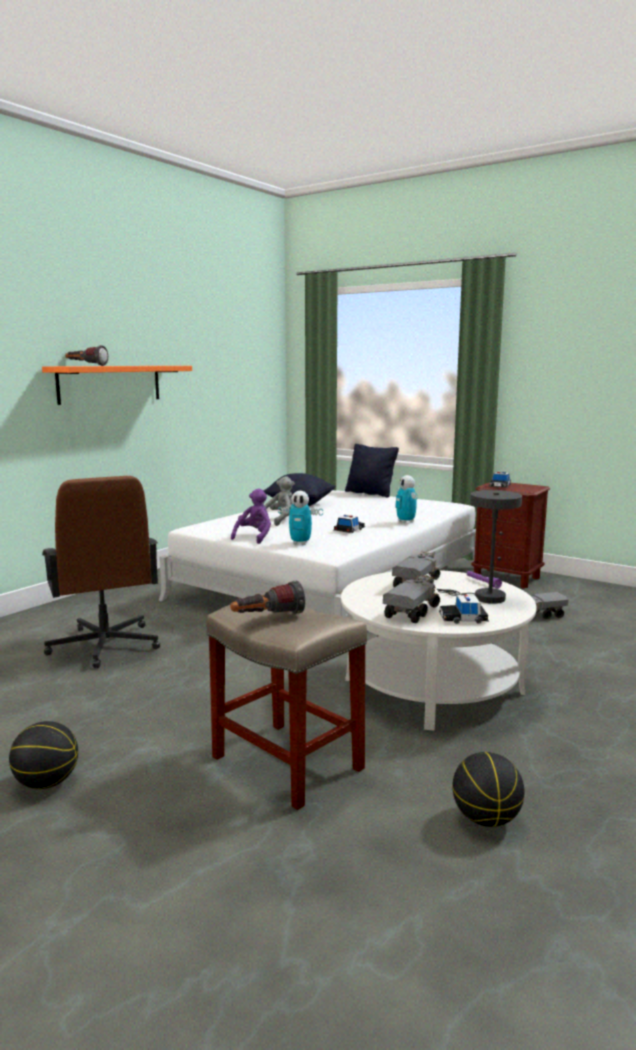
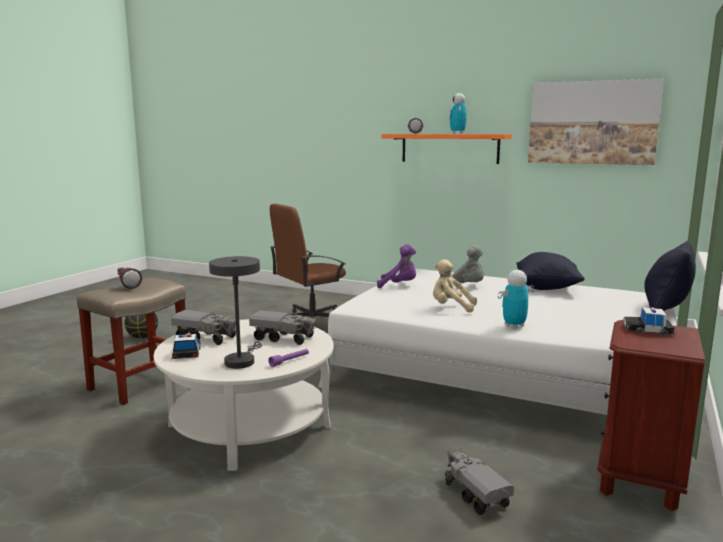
camera: 80 degrees right, 0 degrees up
toy robot [278,491,323,545] -> toy robot moved to [449,93,467,134]
toy car [334,515,365,533] -> beige plush toy [433,259,477,312]
basketball [452,752,525,827] -> none
none -> picture [528,79,664,165]

